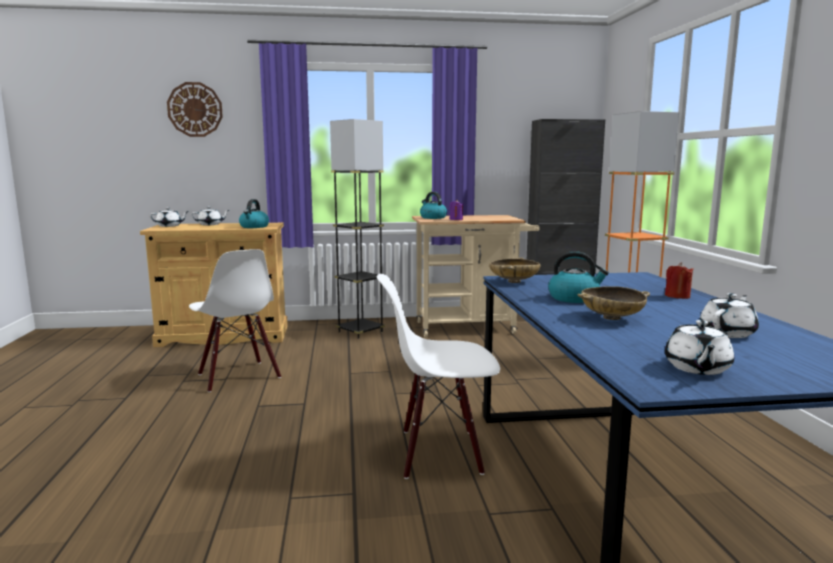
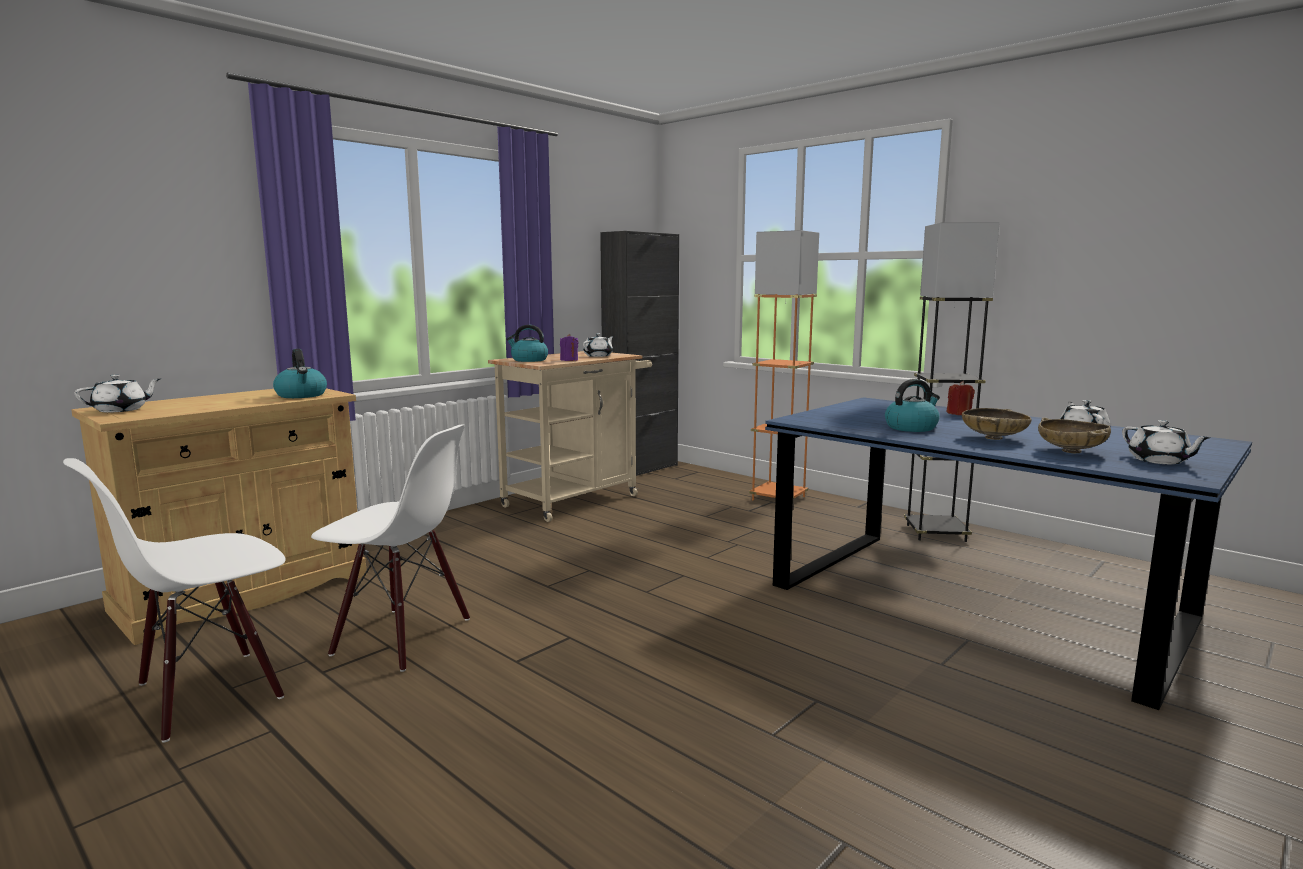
camera: 40 degrees left, 0 degrees up
wall clock [167,82,223,137] -> none
white teapot [191,206,229,225] -> white teapot moved to [583,333,614,357]
grey floor lamp [330,119,385,339] -> grey floor lamp moved to [904,222,1000,542]
white chair [377,274,500,479] -> white chair moved to [63,458,286,742]
beige bowl [489,257,540,283] -> beige bowl moved to [1038,417,1111,453]

